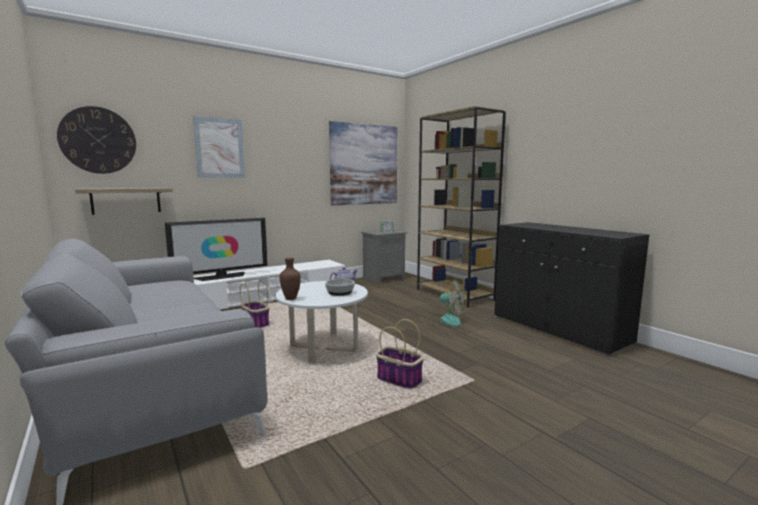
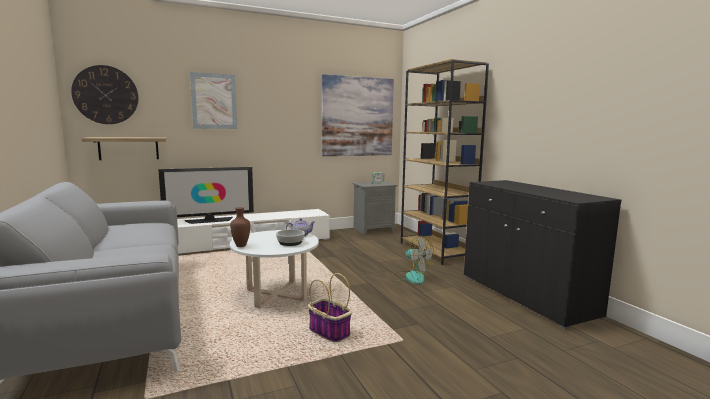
camera: 10 degrees right, 0 degrees up
basket [240,280,269,328] -> none

